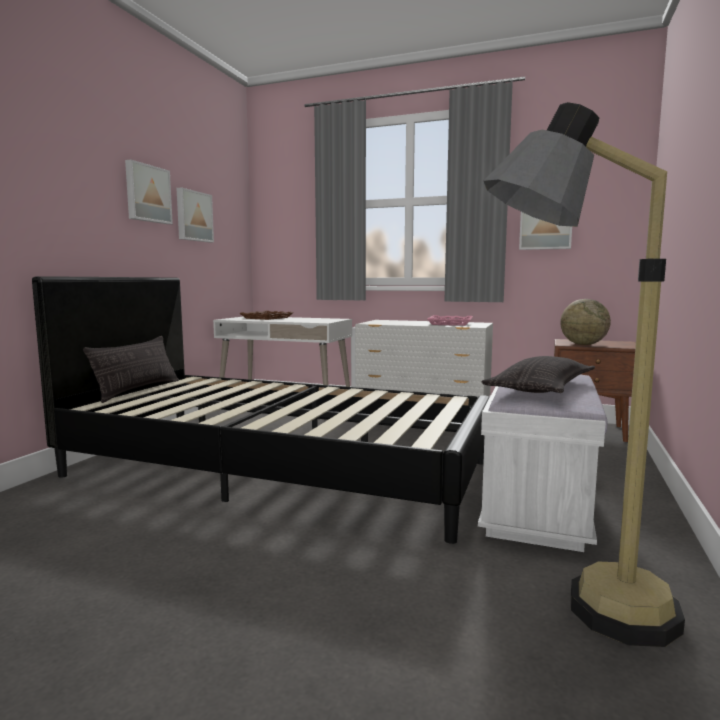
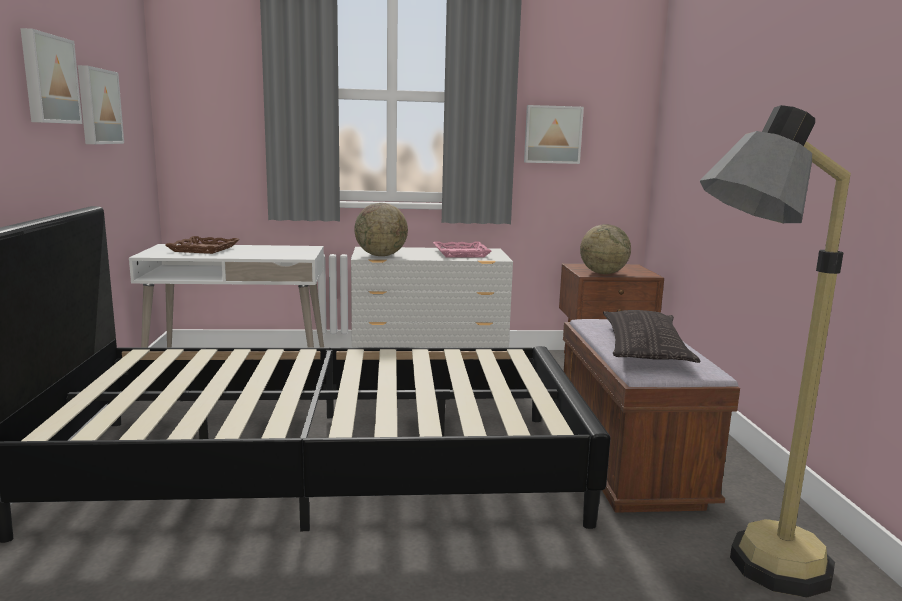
camera: 25 degrees left, 5 degrees up
pillow [83,336,179,403] -> none
white bench [478,375,608,552] -> brown bench [563,319,740,513]
none -> globe [354,203,408,256]

